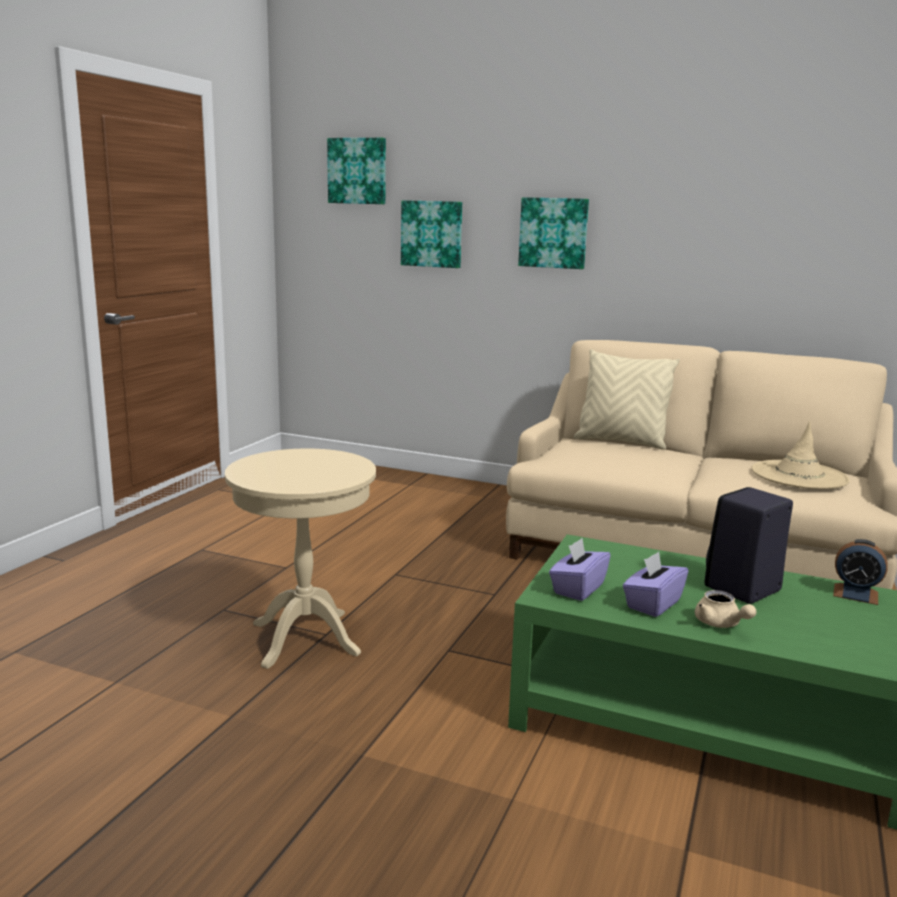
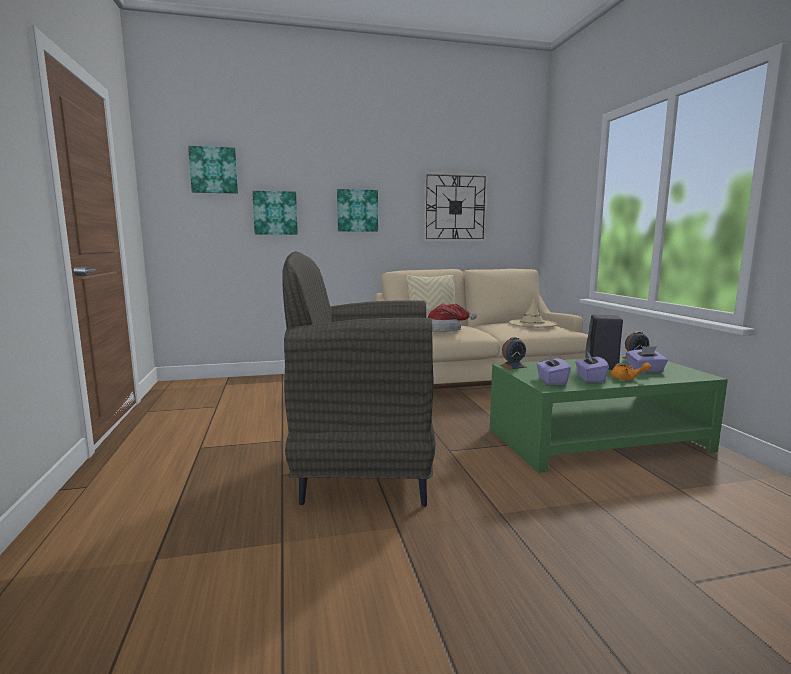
camera: 35 degrees left, 5 degrees down
beige side table [225,449,376,669] -> grey armchair [282,251,436,507]
beige teapot [695,590,757,628] -> orange teapot [611,363,651,380]
none -> wall clock [423,172,488,241]
none -> hat [428,304,477,332]
none -> alarm clock [500,337,527,370]
none -> purple tissue box [626,346,668,373]

